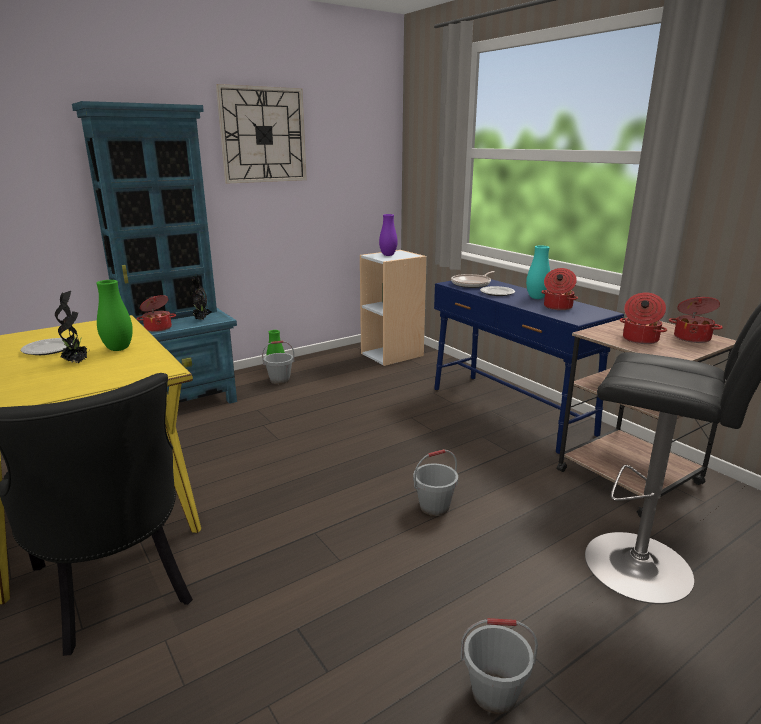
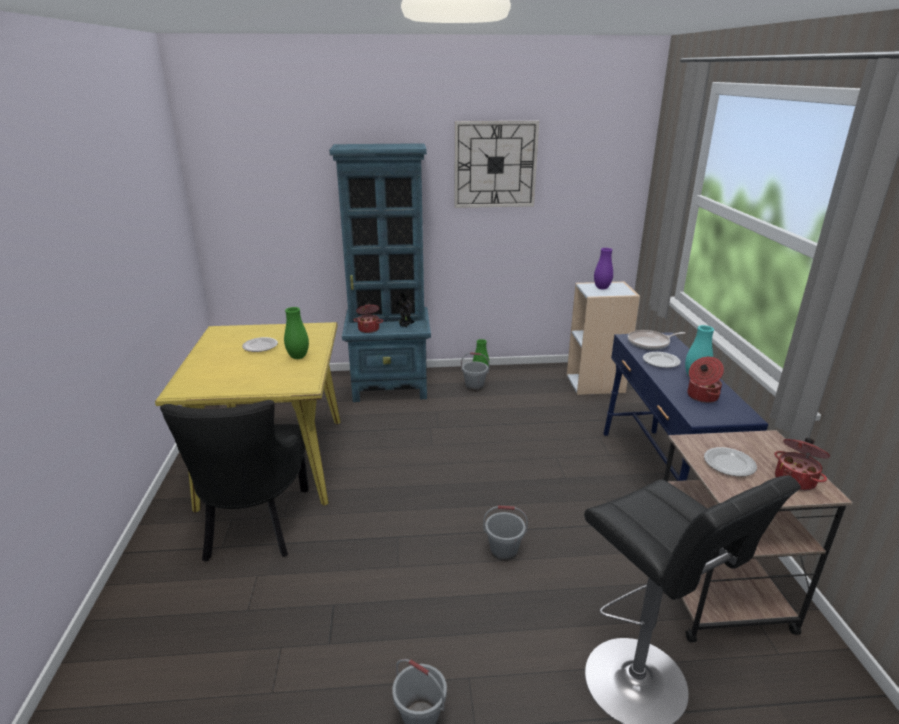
camera: 30 degrees right, 5 degrees up
potted plant [55,291,89,363] -> none
cooking pot [620,293,667,344] -> plate [704,447,757,477]

